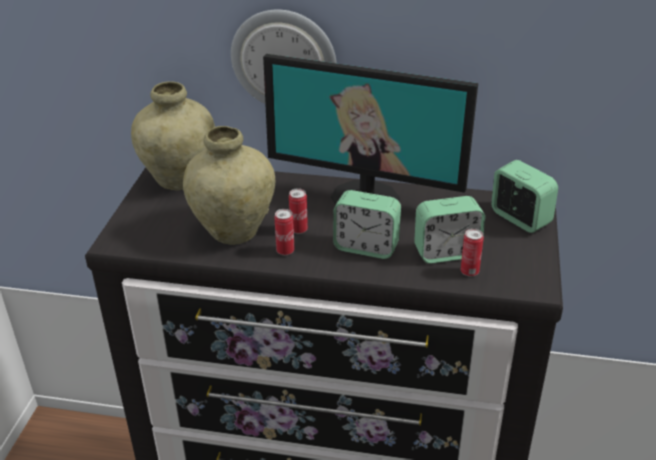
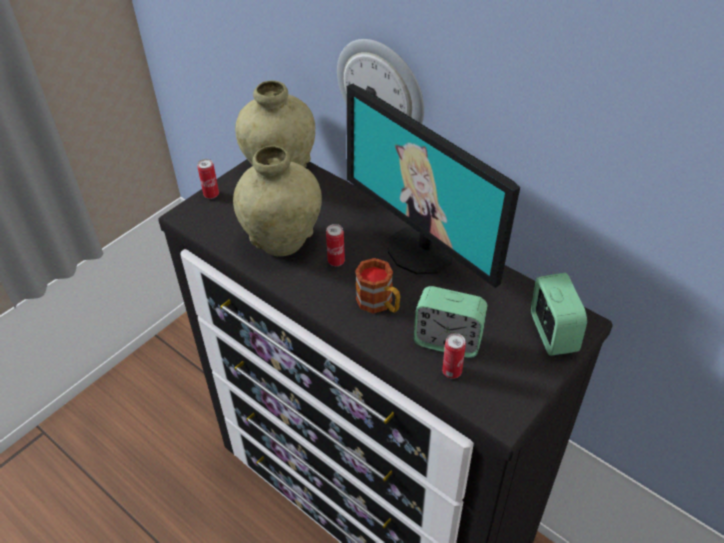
camera: 30 degrees right, 10 degrees up
can [274,209,294,255] -> can moved to [197,159,219,199]
alarm clock [333,190,401,259] -> mug [355,258,400,314]

